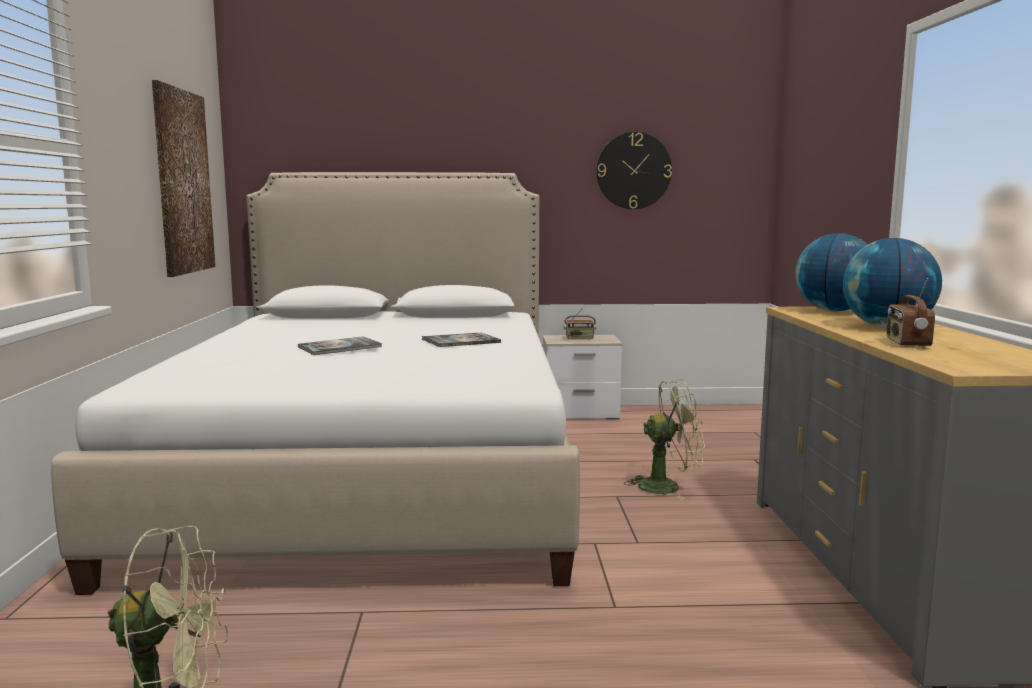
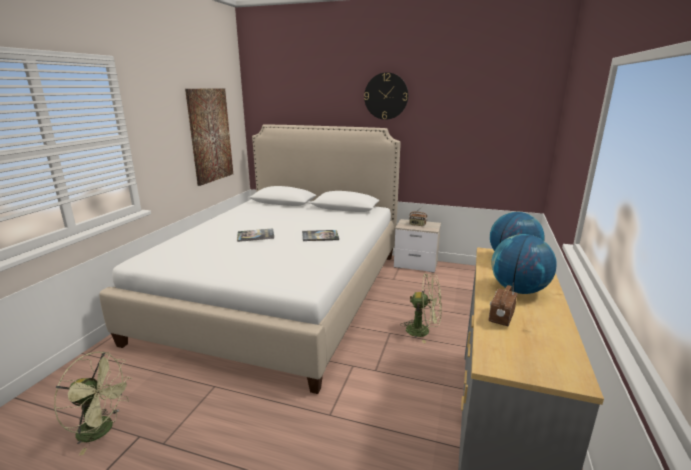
camera: 20 degrees right, 10 degrees up
wall clock [596,132,672,209] -> wall clock moved to [364,72,408,120]

